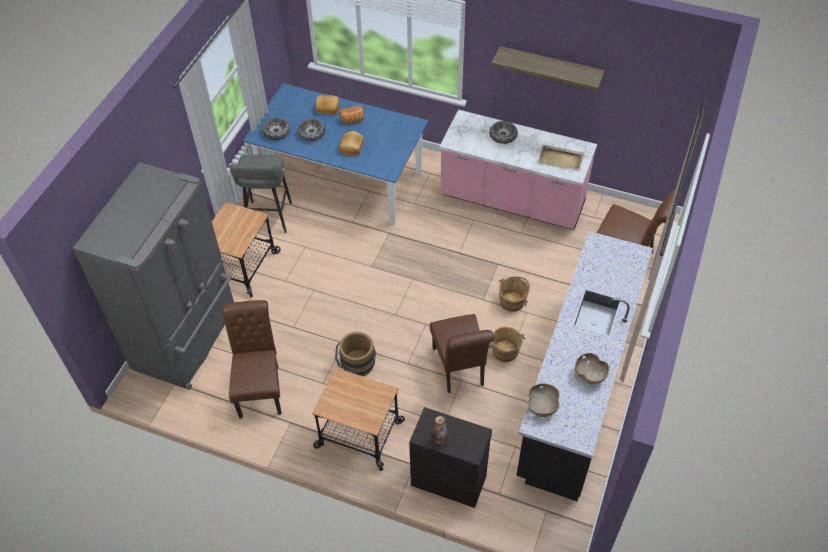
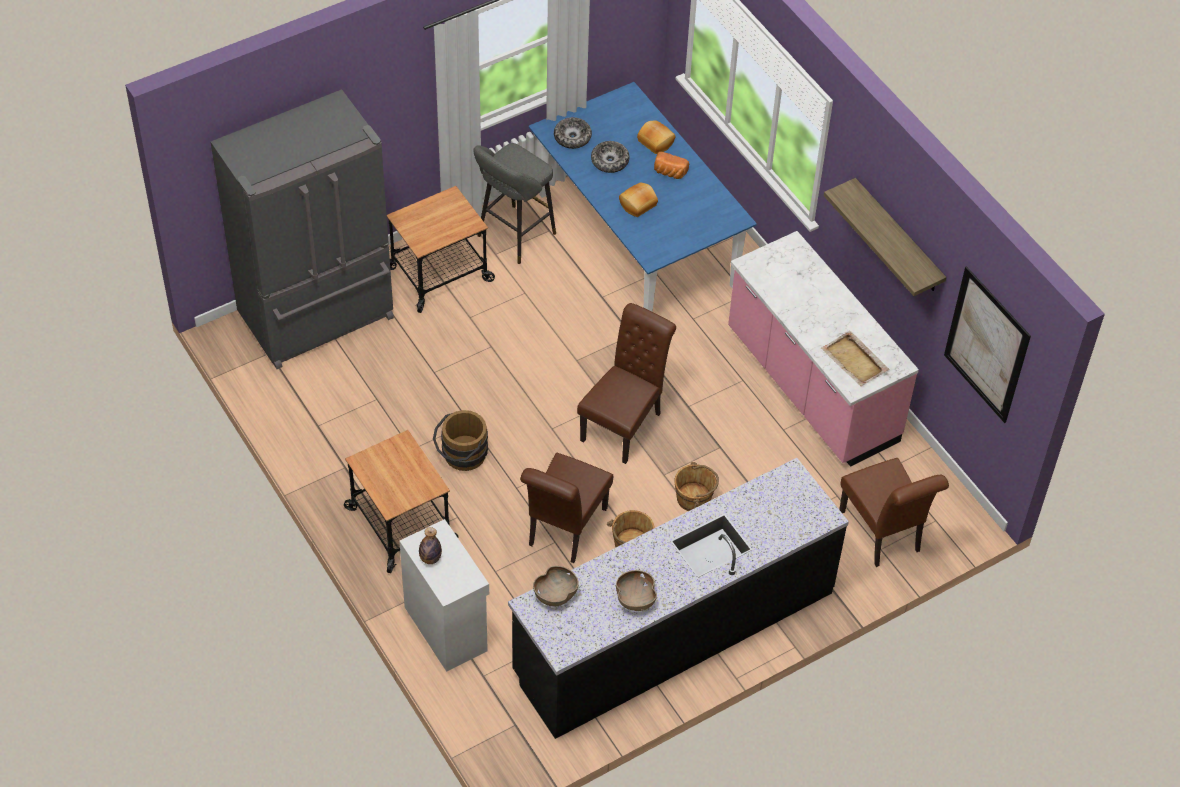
camera: 35 degrees right, 0 degrees up
brown chair [222,300,282,419] -> brown chair moved to [577,303,676,464]
black cabinet [409,407,492,508] -> white cabinet [399,519,489,672]
bowl [489,121,518,144] -> none
none -> picture [944,266,1031,423]

